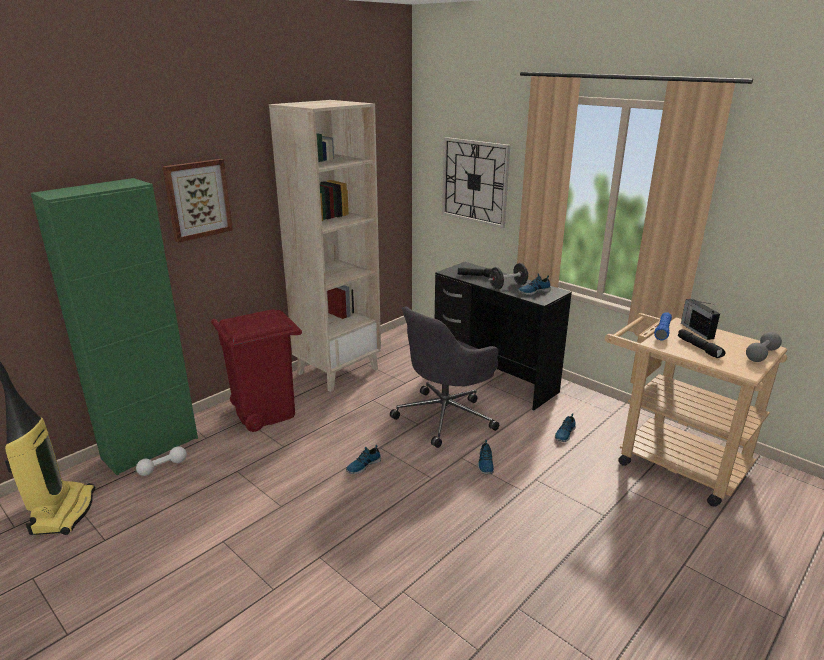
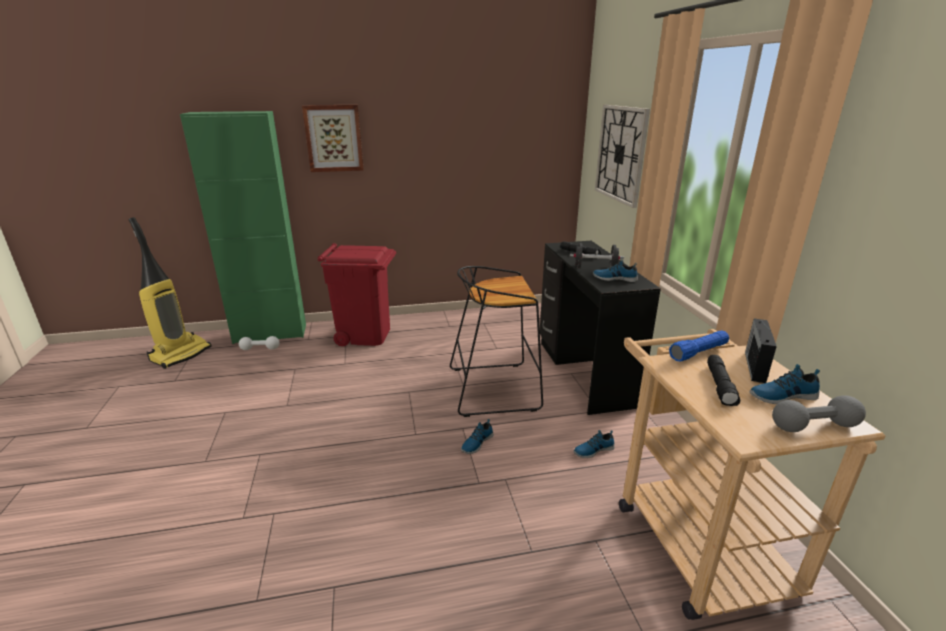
camera: 35 degrees right, 0 degrees up
beige bookcase [269,100,381,392] -> none
shoe [346,445,381,474] -> shoe moved to [749,364,820,404]
grey office chair [390,306,499,448] -> black stool [450,266,543,417]

